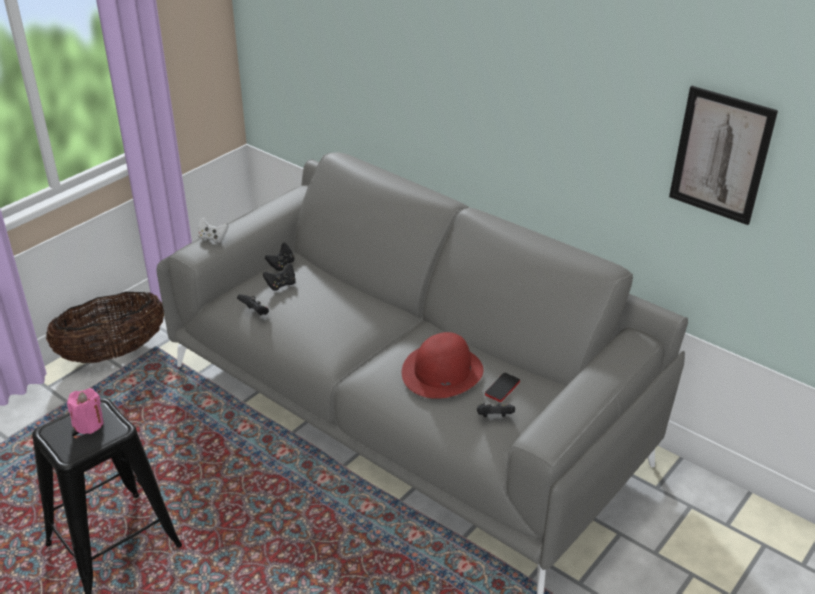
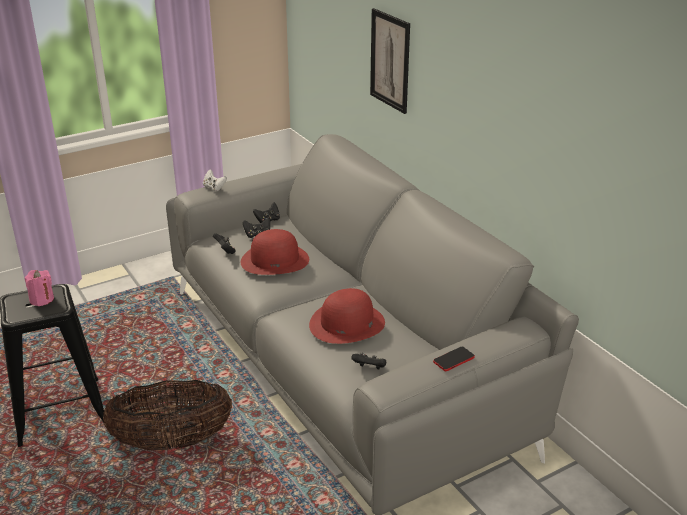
camera: 20 degrees right, 5 degrees down
basket [46,291,164,363] -> basket moved to [103,380,232,450]
phone [485,373,520,402] -> phone moved to [433,347,475,371]
picture [669,86,778,225] -> picture moved to [370,8,410,114]
none -> red hat [241,229,309,275]

